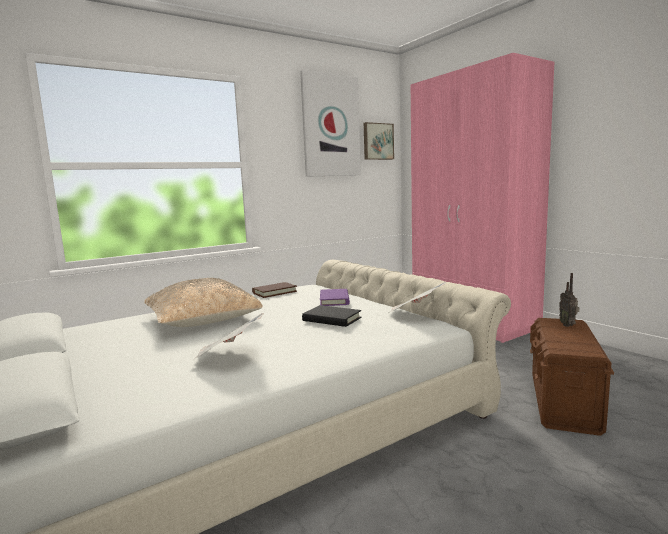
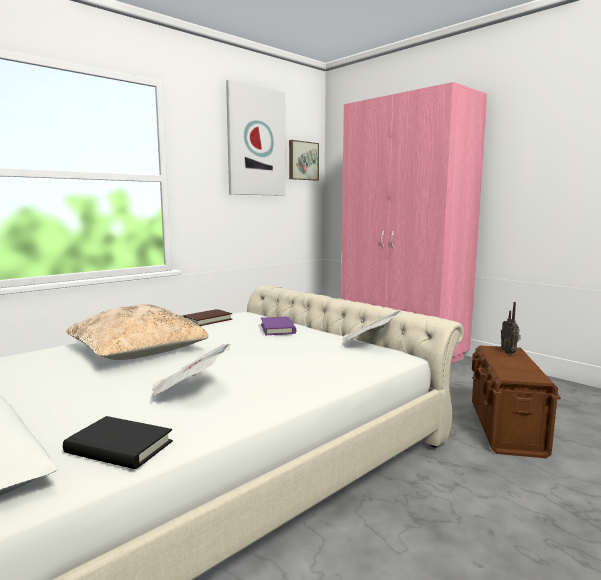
camera: 10 degrees left, 0 degrees up
black book [302,305,361,327] -> black book moved to [63,416,173,469]

